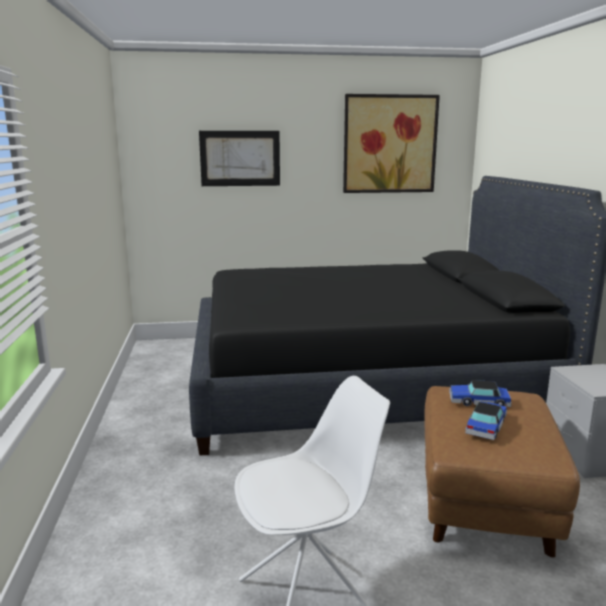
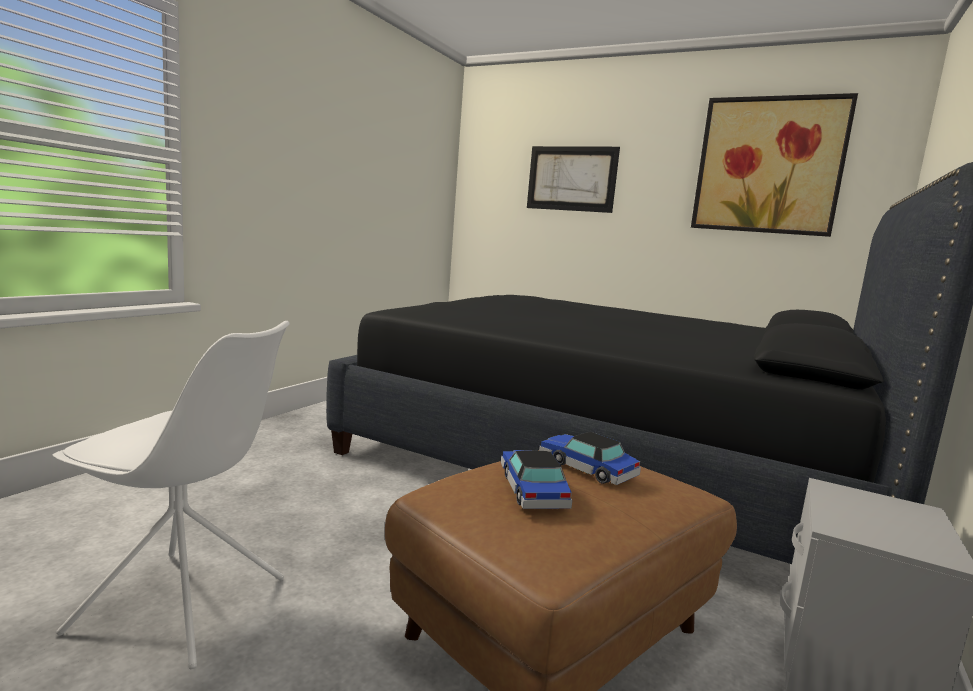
camera: 35 degrees right, 5 degrees down
toy car [465,401,507,440] -> toy car turned 75 degrees counterclockwise [501,450,572,509]

